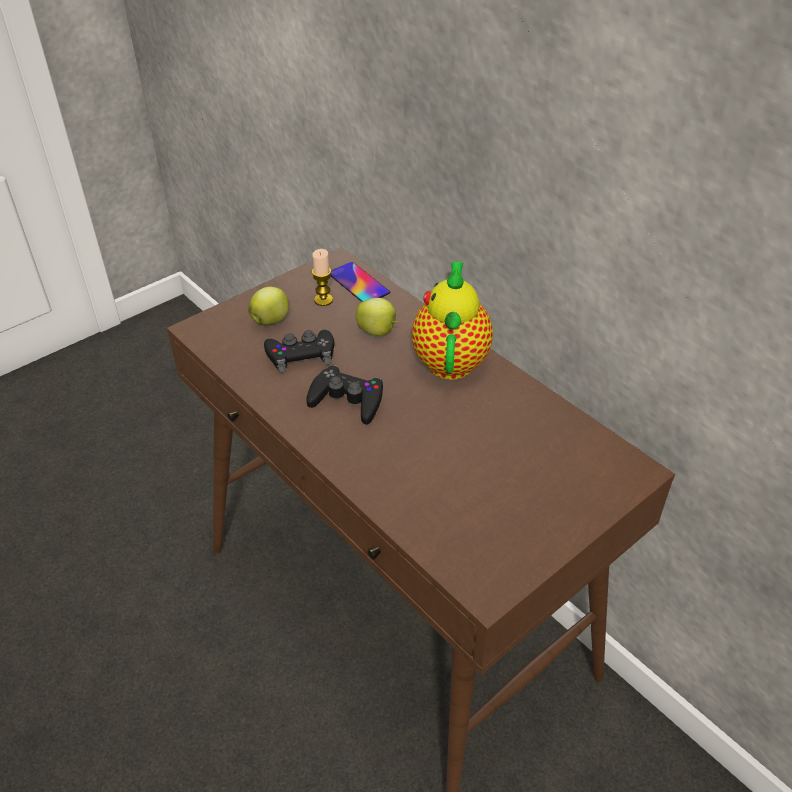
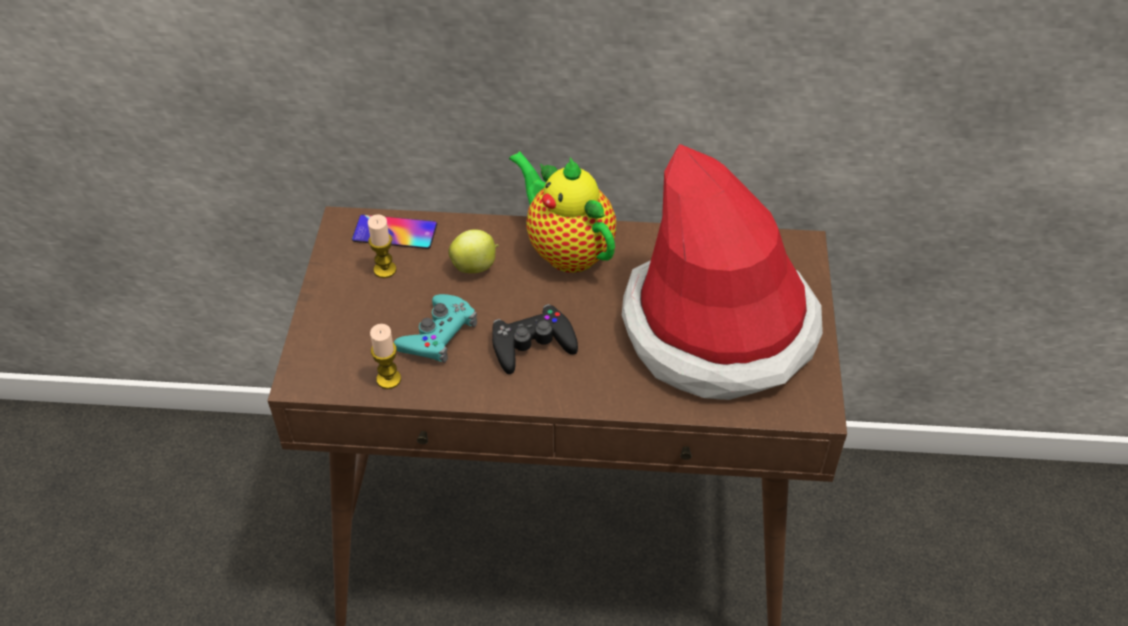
camera: 45 degrees left, 5 degrees up
apple [248,287,289,325] -> none
black game controller [264,330,334,373] -> turquoise game controller [394,294,477,363]
none -> candle [370,324,401,389]
none -> hat [622,144,823,400]

